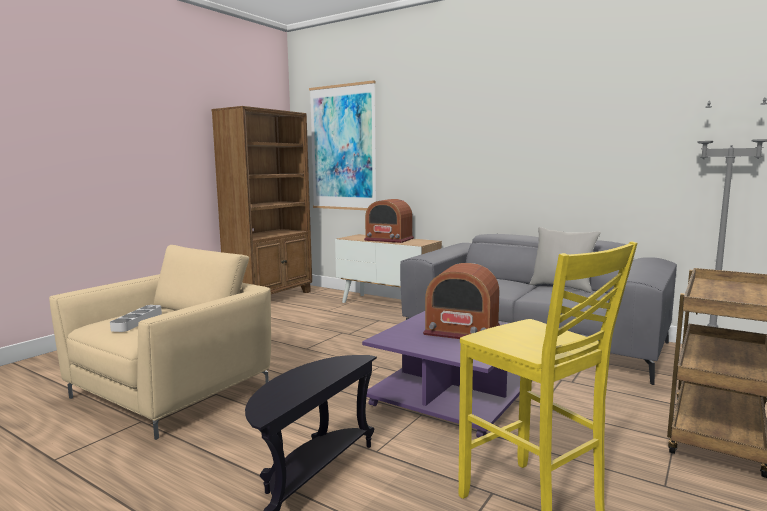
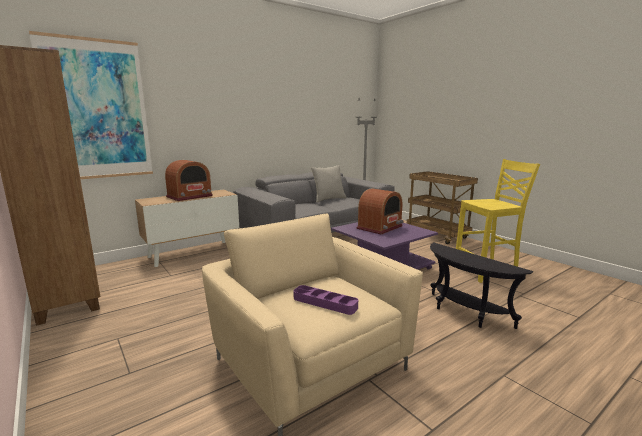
camera: 70 degrees left, 5 degrees up
grey tray [110,305,162,332] -> purple tray [293,285,358,315]

